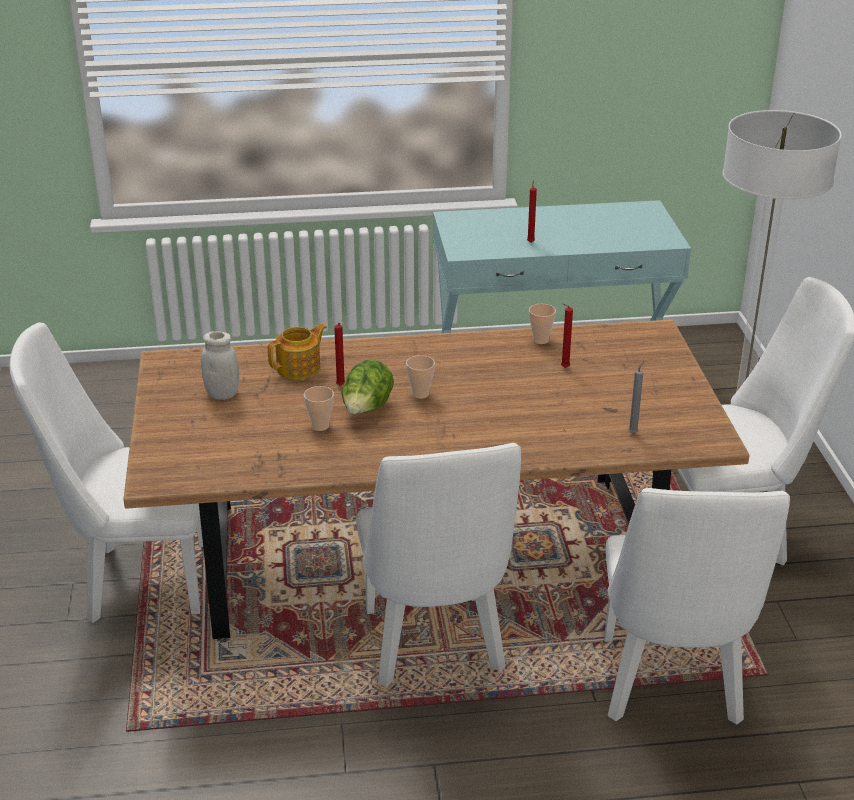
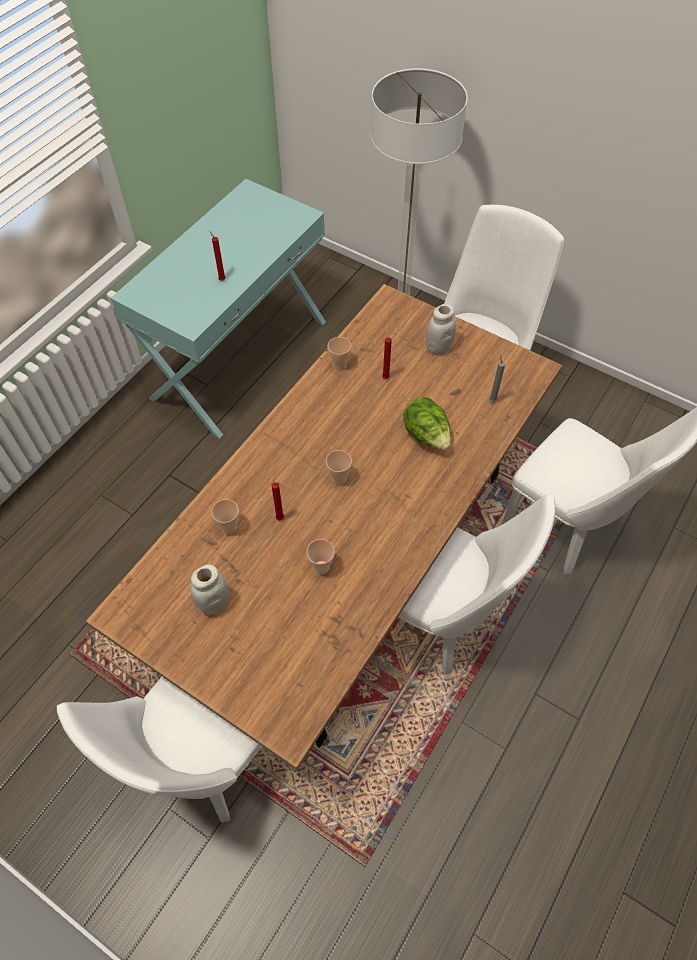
camera: 50 degrees left, 25 degrees up
teapot [268,323,327,380] -> cup [211,499,239,534]
lettuce [342,360,394,414] -> lettuce moved to [403,397,451,450]
none -> white jar [426,304,456,355]

